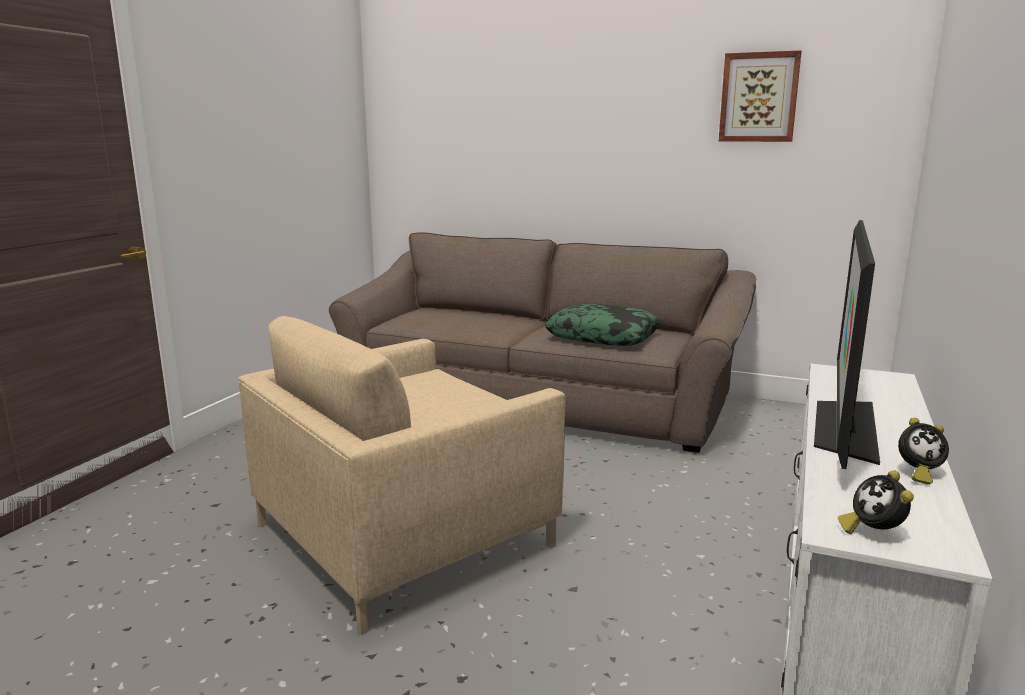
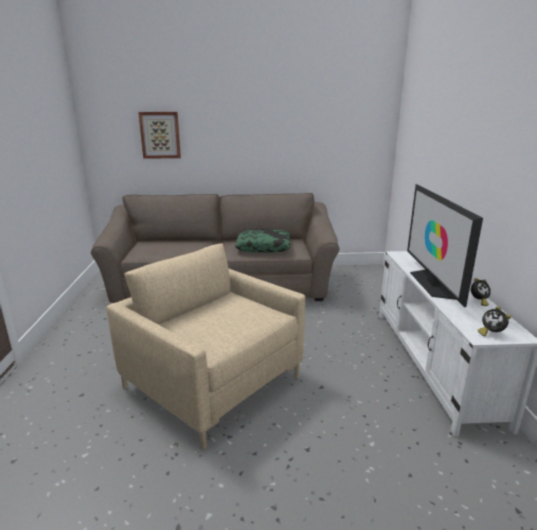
camera: 25 degrees left, 5 degrees up
beige armchair [238,316,566,635] -> beige armchair turned 105 degrees clockwise [106,243,306,450]
picture [719,50,801,142] -> picture moved to [138,112,181,158]

